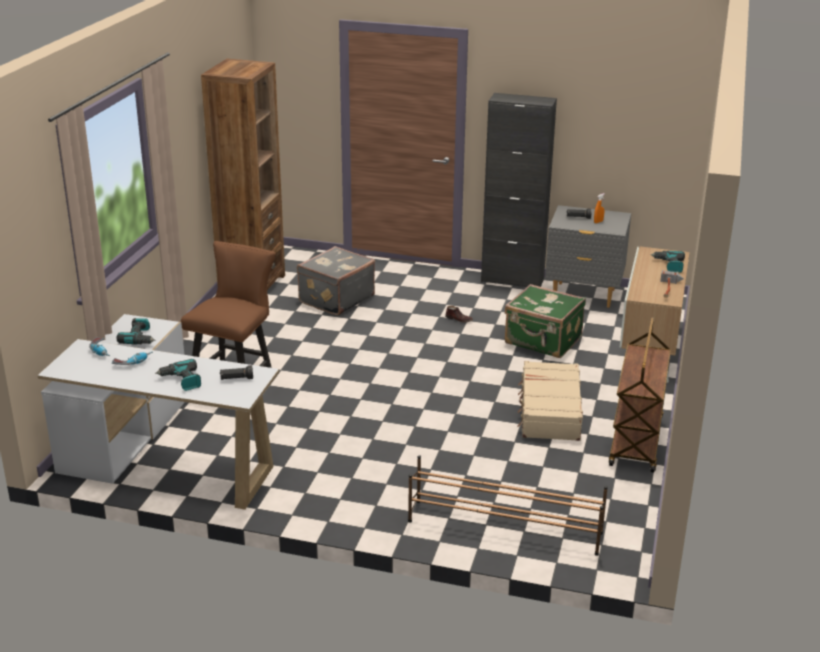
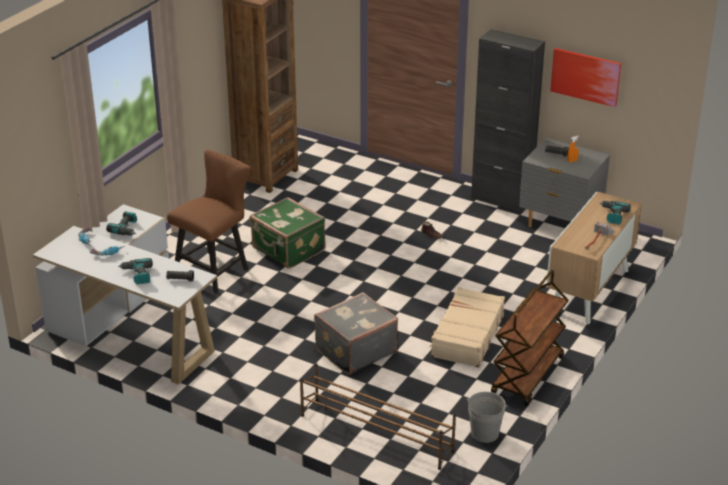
camera: 15 degrees right, 5 degrees up
grey suitcase [297,246,375,316] -> grey suitcase moved to [314,292,398,375]
green suitcase [505,284,586,358] -> green suitcase moved to [250,197,326,269]
none -> grey bucket [466,392,508,443]
none -> picture [550,48,621,107]

